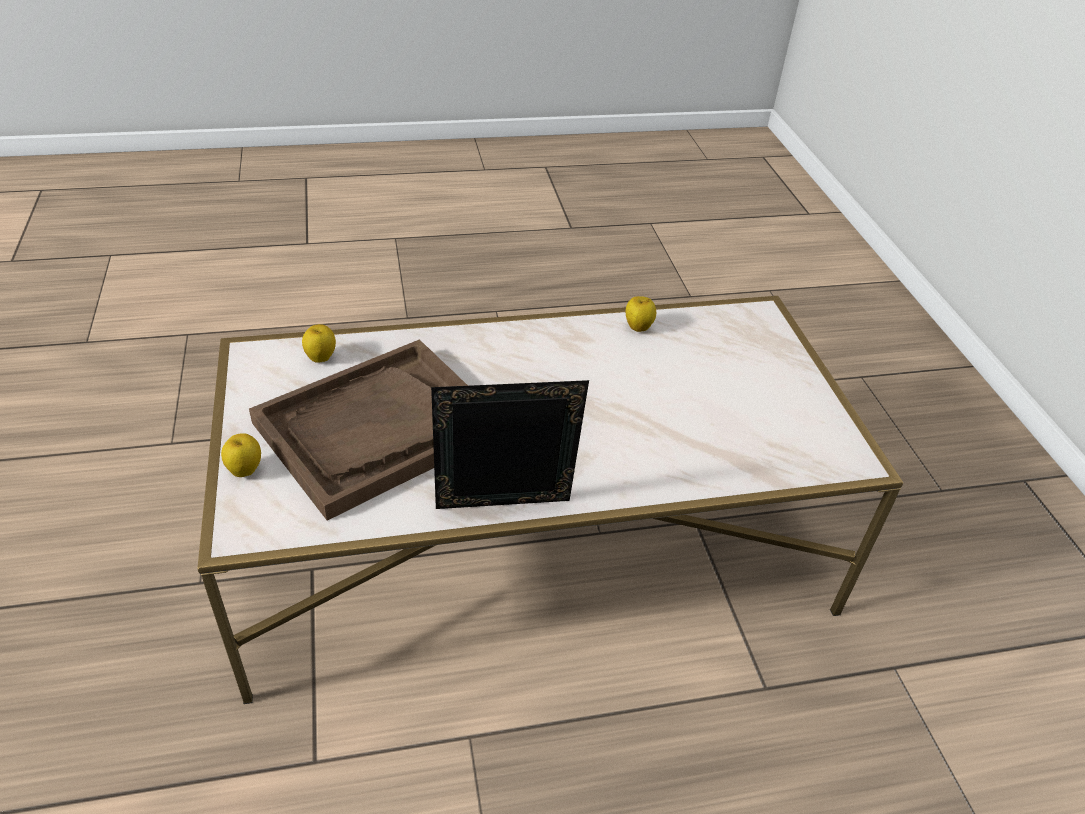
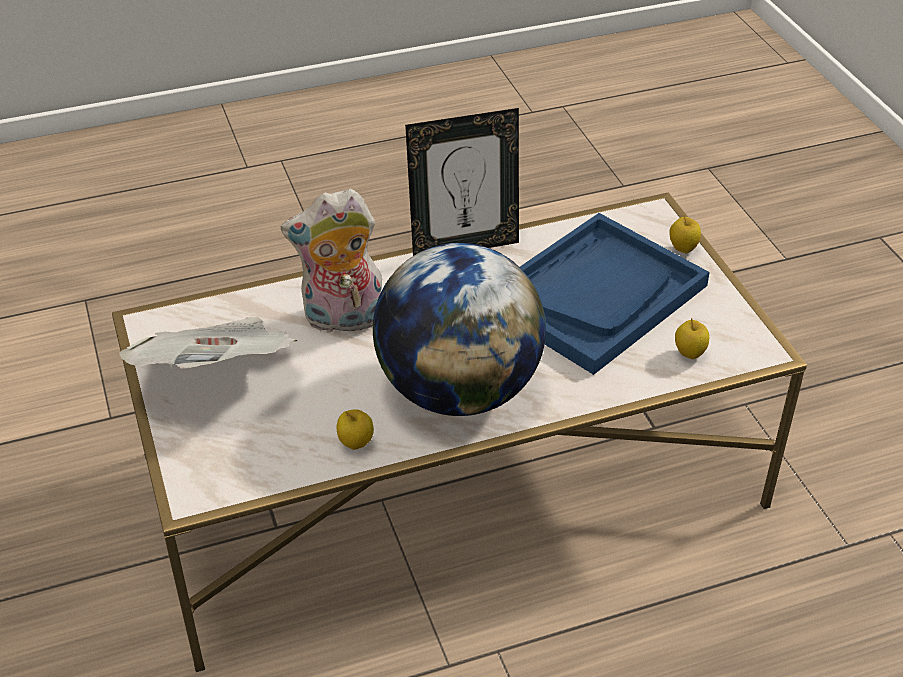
camera: 175 degrees right, 0 degrees up
brown tray [249,339,468,521] -> blue tray [520,213,710,375]
none -> newspaper [119,317,298,369]
none -> plush toy [281,189,382,336]
none -> globe [373,243,546,416]

